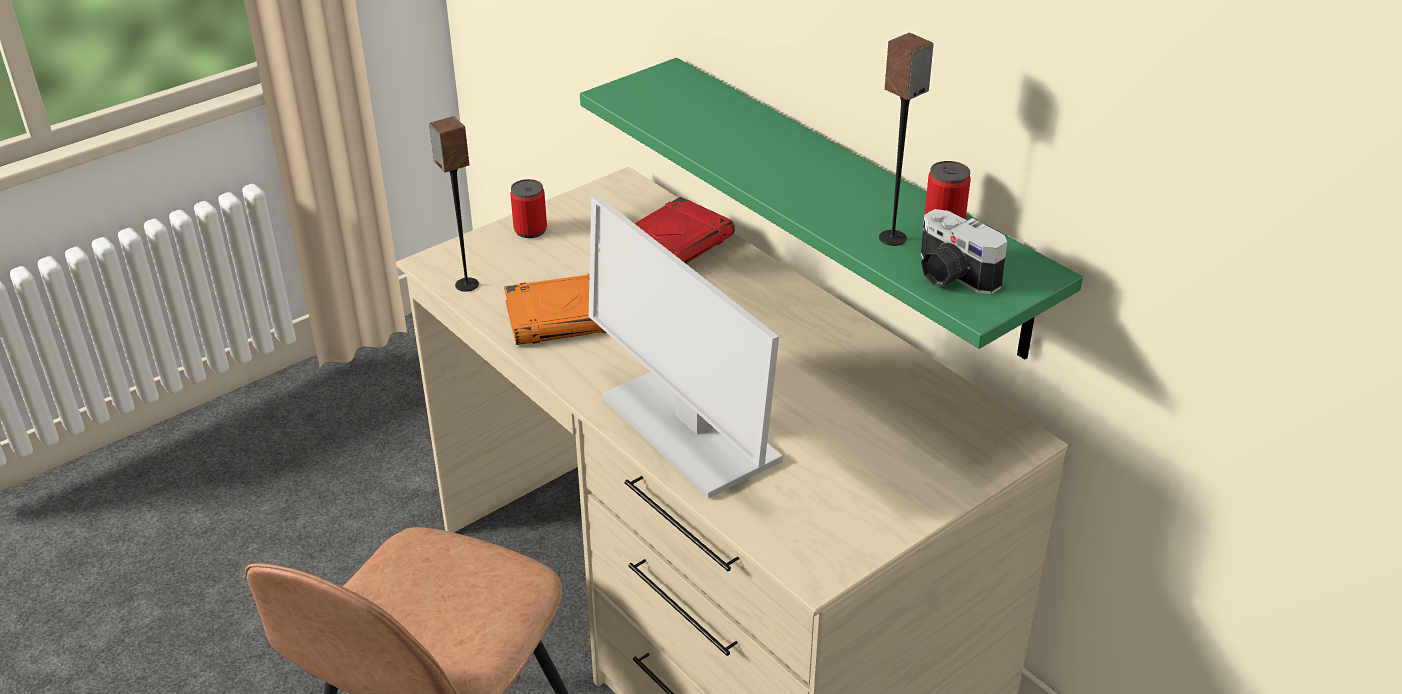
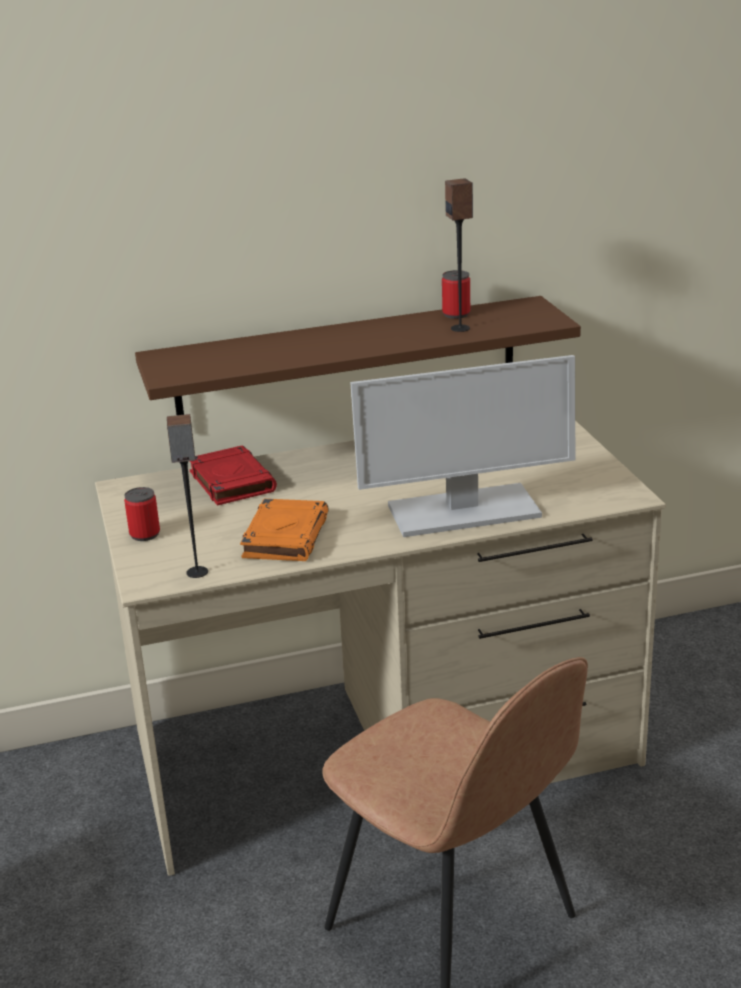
camera: 65 degrees left, 10 degrees down
green shelf [580,58,1083,359] -> brown shelf [135,296,581,415]
camera [921,209,1007,294] -> none

